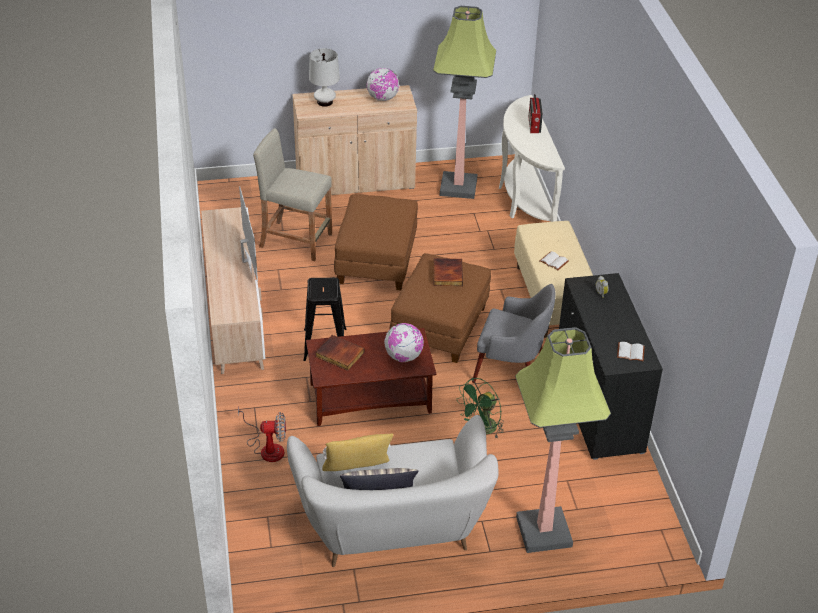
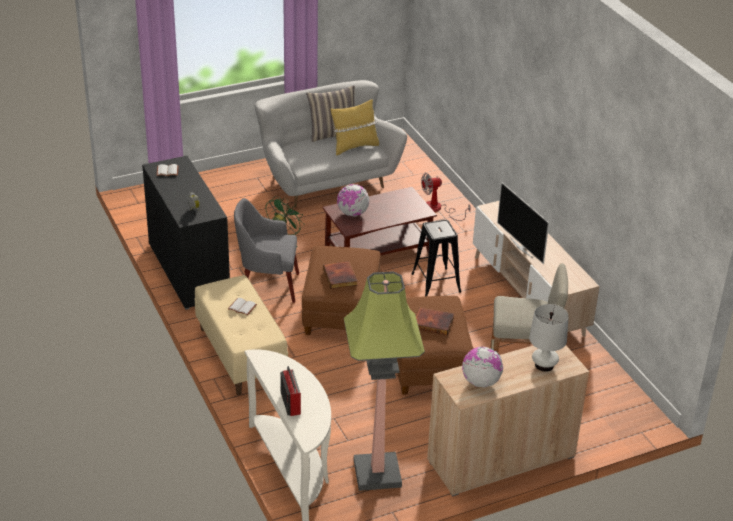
camera: 165 degrees right, 5 degrees down
book [315,335,364,371] -> book moved to [416,307,454,335]
floor lamp [515,327,611,553] -> none

